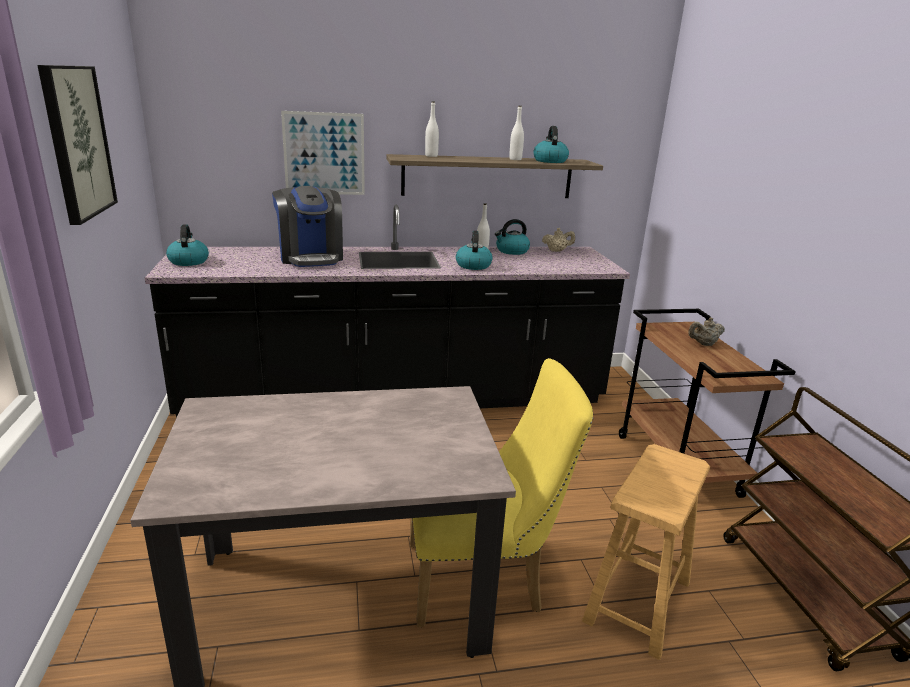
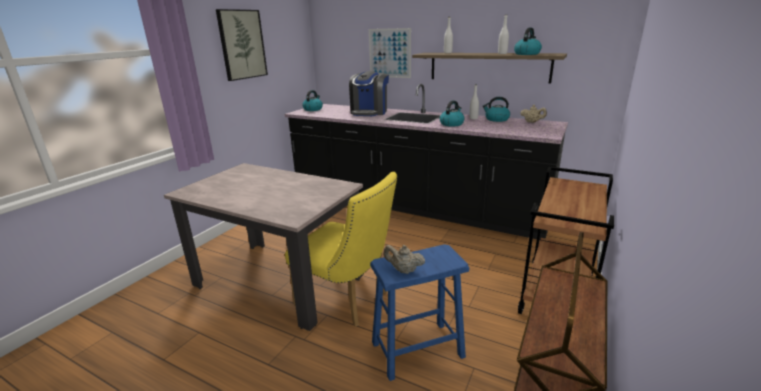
camera: 40 degrees right, 0 degrees up
brown stool [582,444,710,660] -> blue stool [370,244,469,381]
beige teapot [688,317,725,346] -> beige teapot moved to [383,245,425,274]

